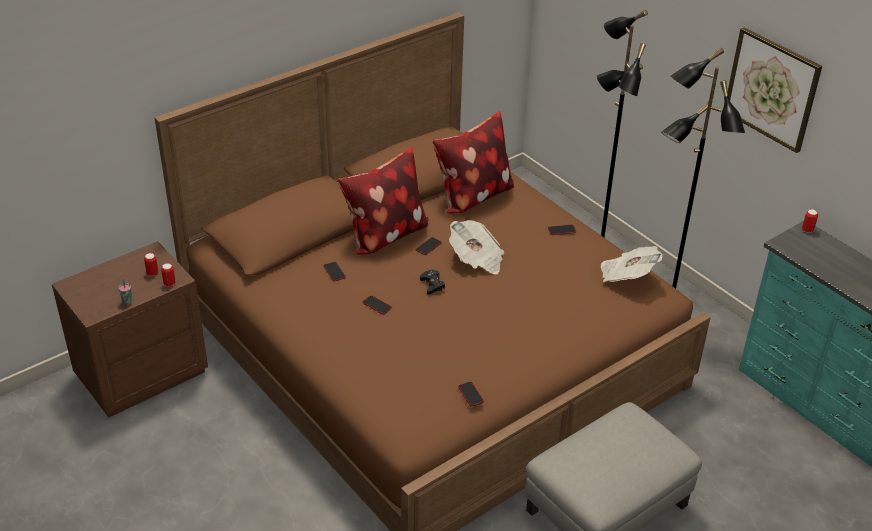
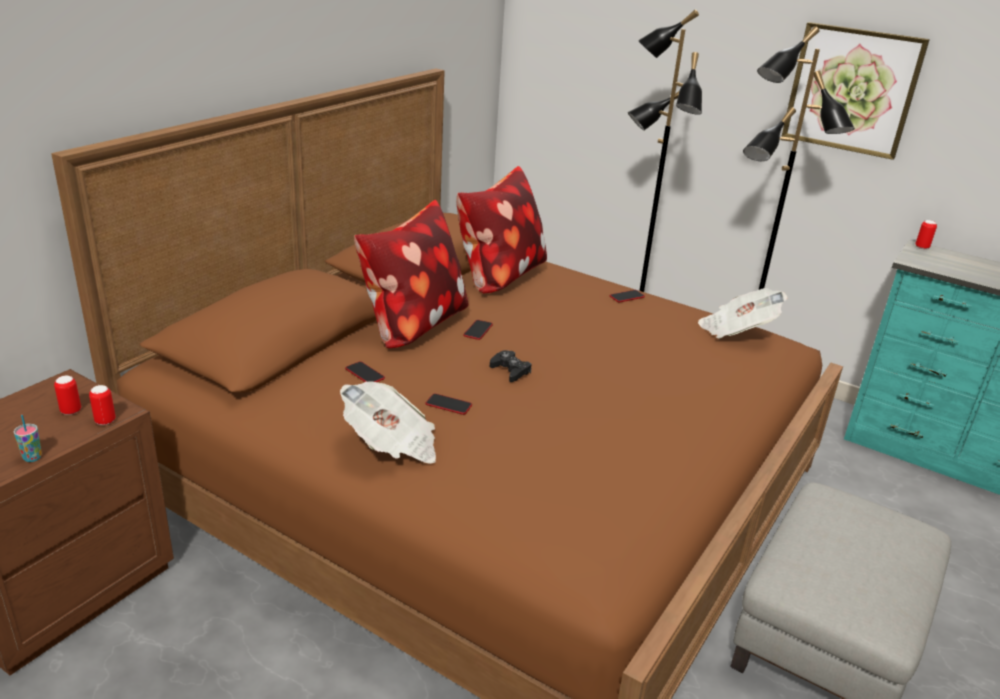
camera: 20 degrees left, 10 degrees down
newspaper [449,220,505,275] -> newspaper moved to [340,381,436,464]
phone [458,382,484,407] -> none

